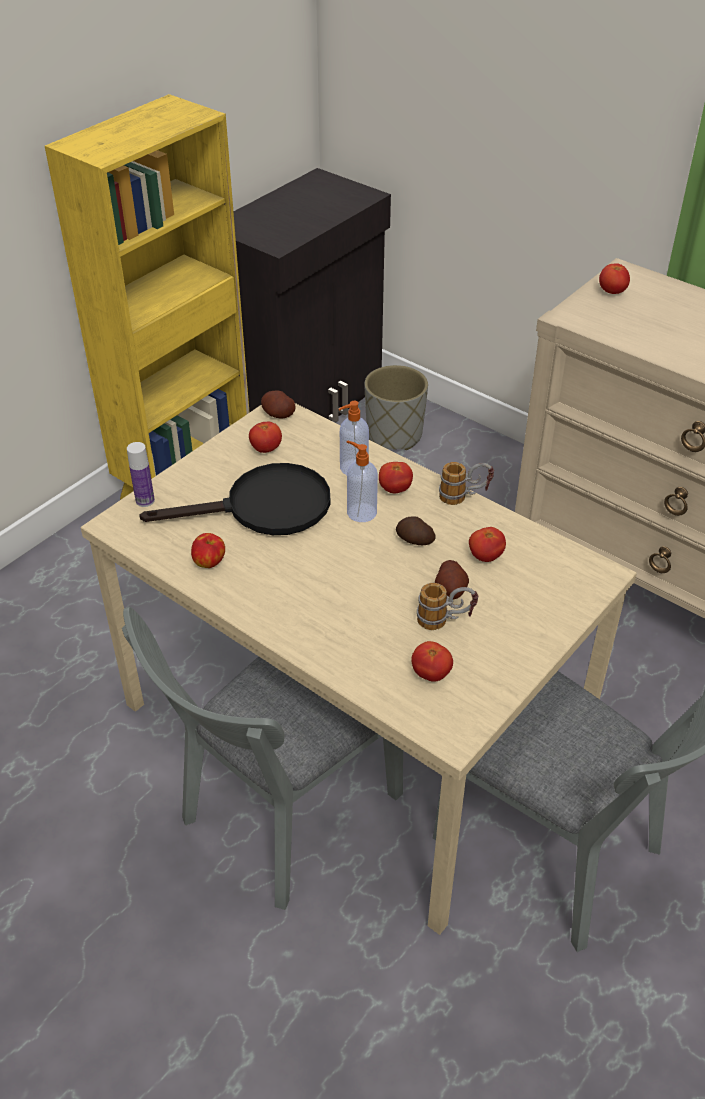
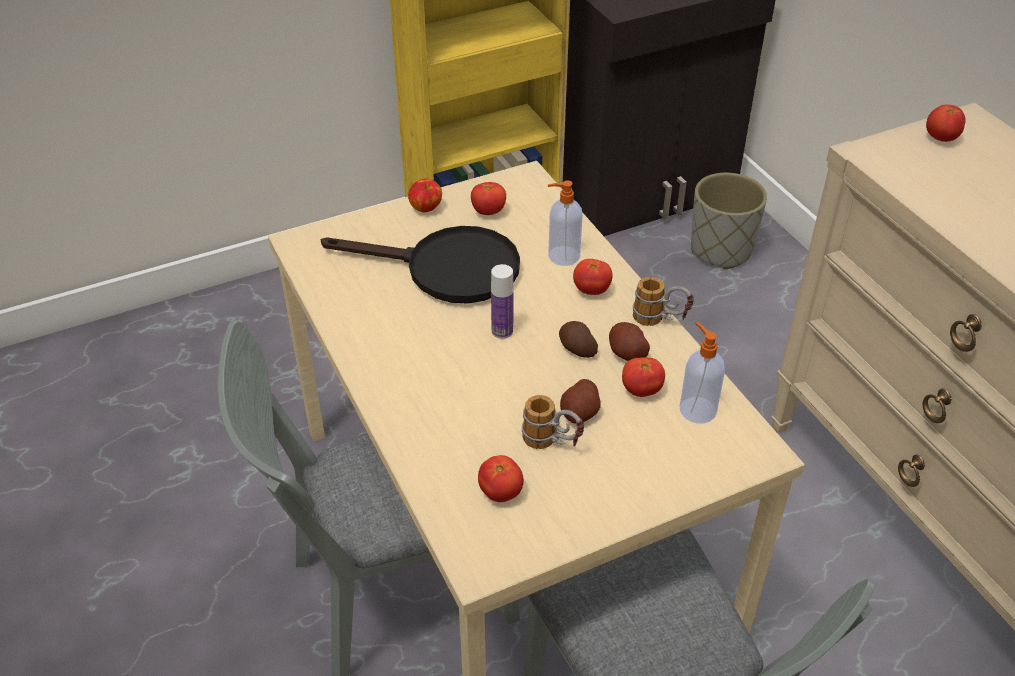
camera: 25 degrees right, 0 degrees up
bottle [127,442,155,507] -> bottle moved to [491,264,514,339]
apple [191,533,225,568] -> apple moved to [408,178,442,212]
potato [261,391,296,419] -> potato moved to [609,322,650,361]
soap dispenser [346,440,378,522] -> soap dispenser moved to [680,322,725,423]

